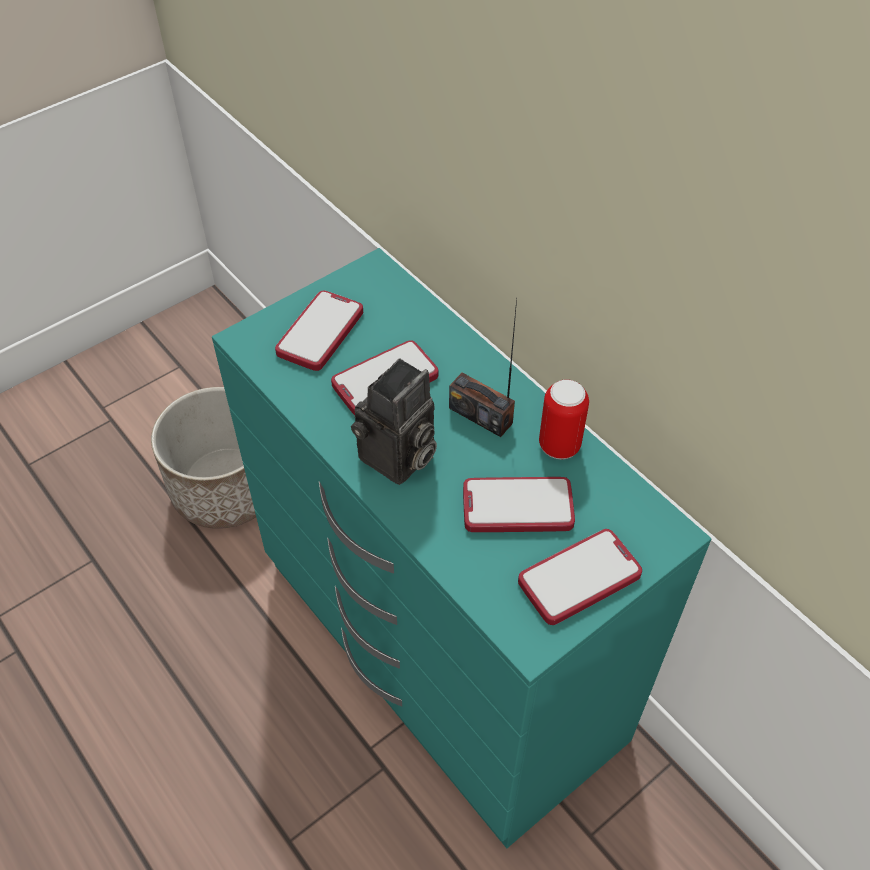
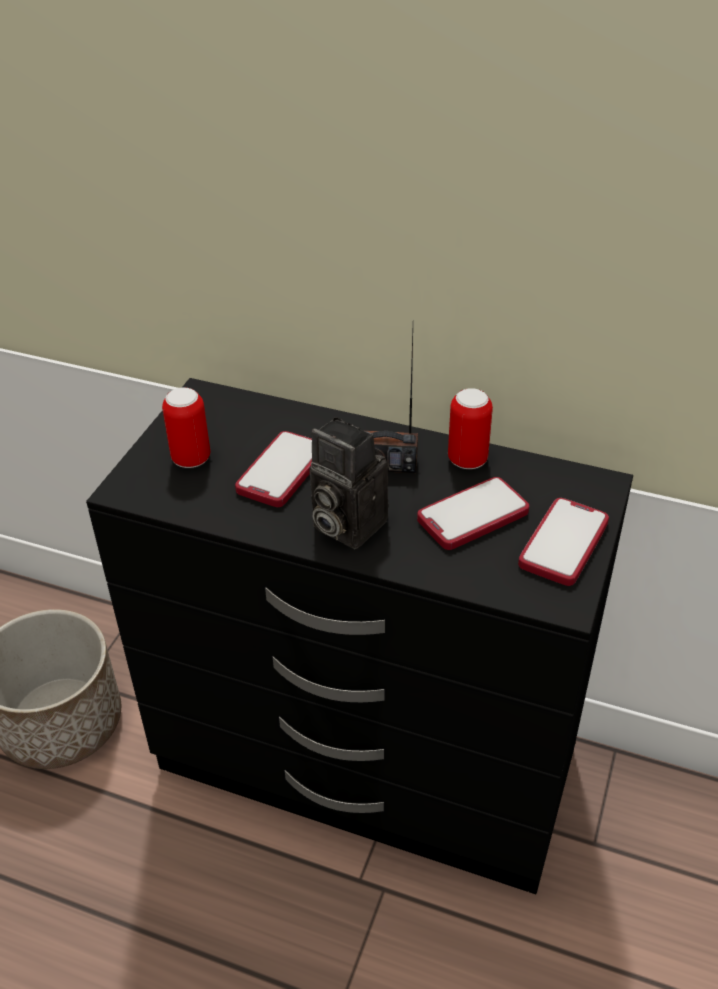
camera: 30 degrees left, 10 degrees down
turquoise dresser [212,248,711,848] -> black dresser [86,378,633,894]
phone [275,290,363,371] -> can [162,387,210,468]
camera [351,358,437,485] -> camera turned 120 degrees clockwise [309,417,389,549]

